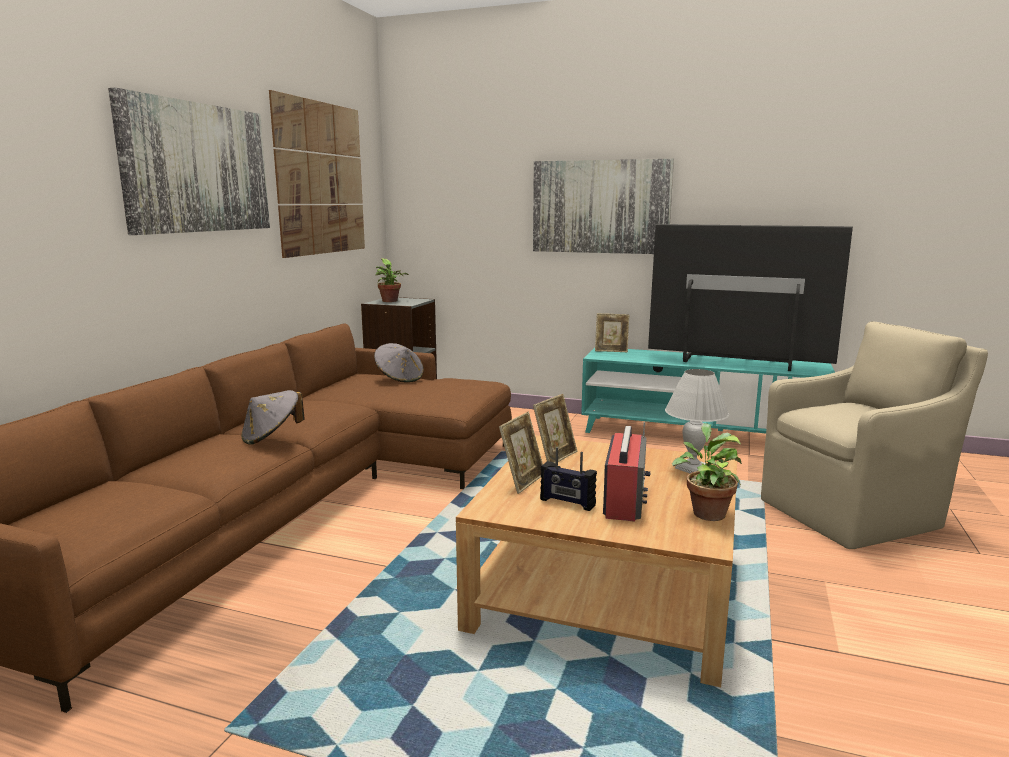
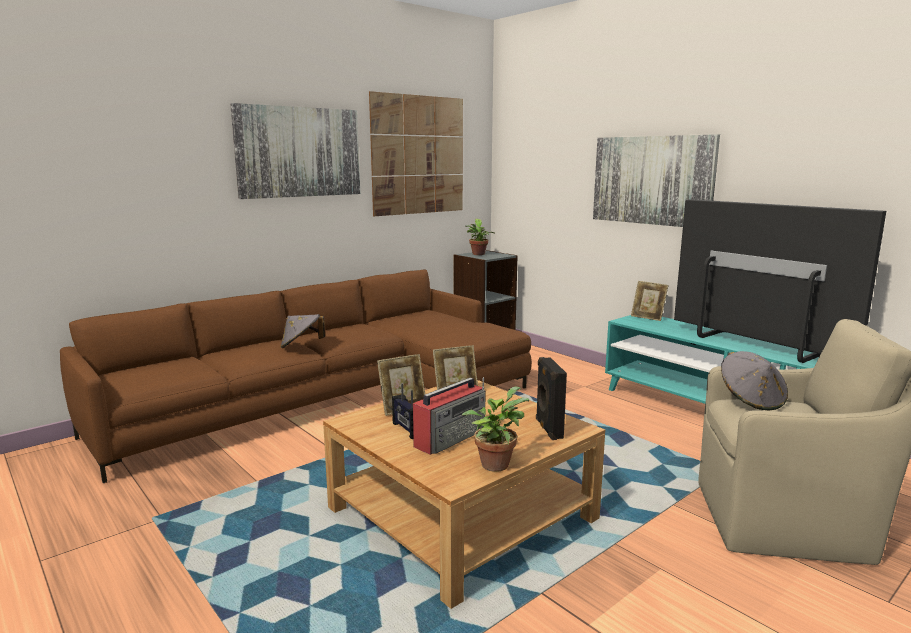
camera: 30 degrees right, 0 degrees up
grey hat [374,343,424,383] -> grey hat moved to [721,351,788,410]
white table lamp [665,369,729,473] -> black speaker [536,357,567,440]

